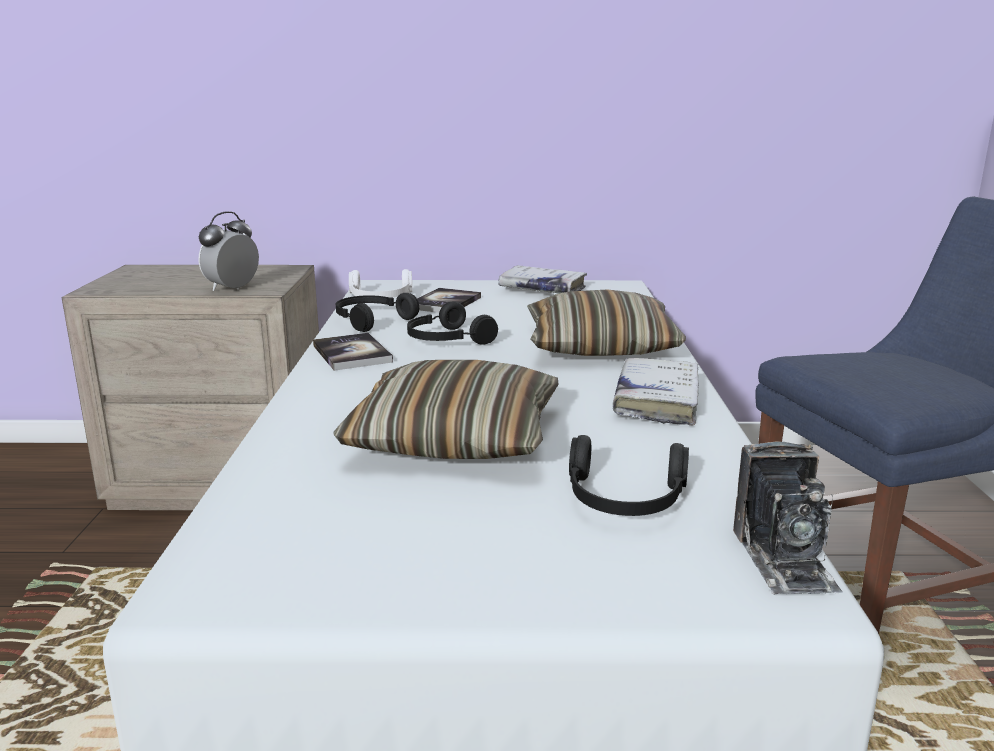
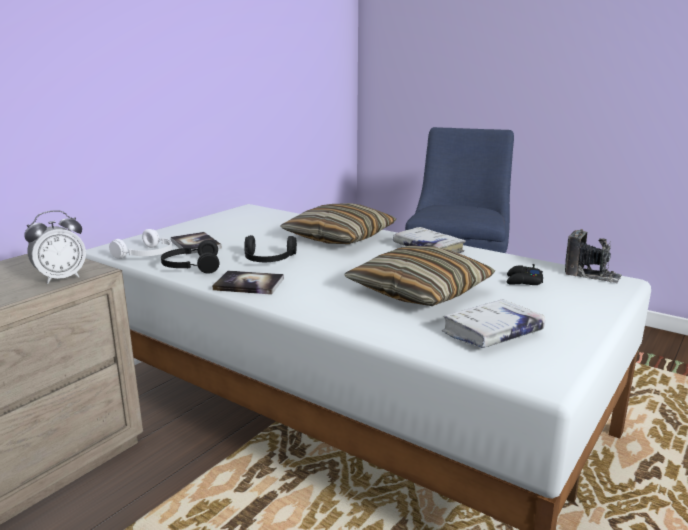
camera: 55 degrees left, 0 degrees up
alarm clock [198,211,259,291] -> alarm clock turned 105 degrees counterclockwise [24,210,86,284]
white book [498,265,587,294] -> white book moved to [442,299,545,348]
black headphones [569,435,689,516] -> black game controller [507,264,543,285]

